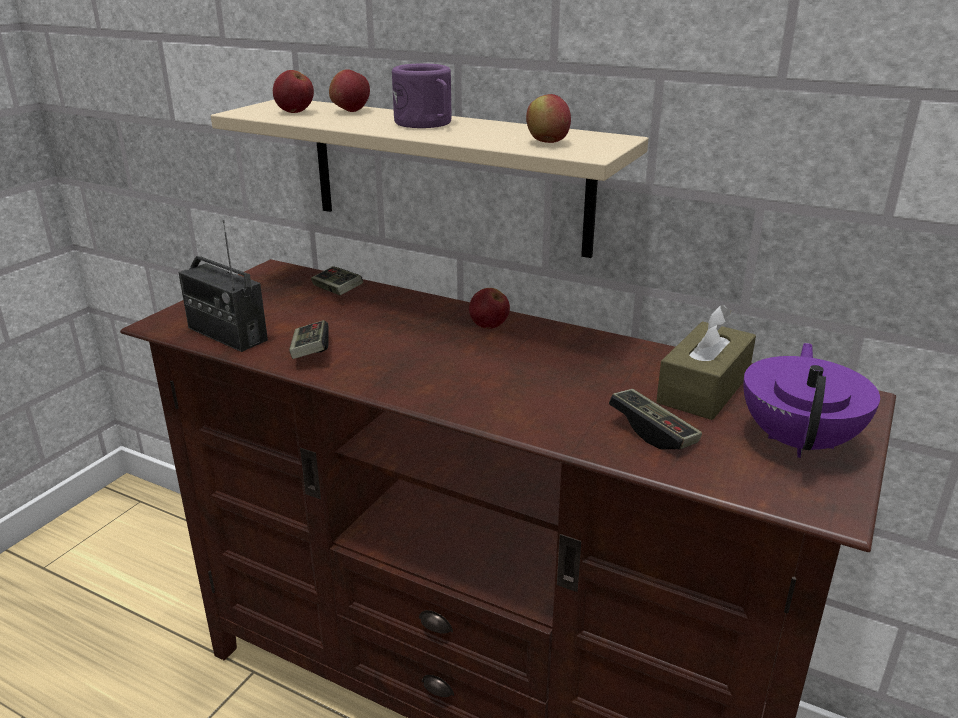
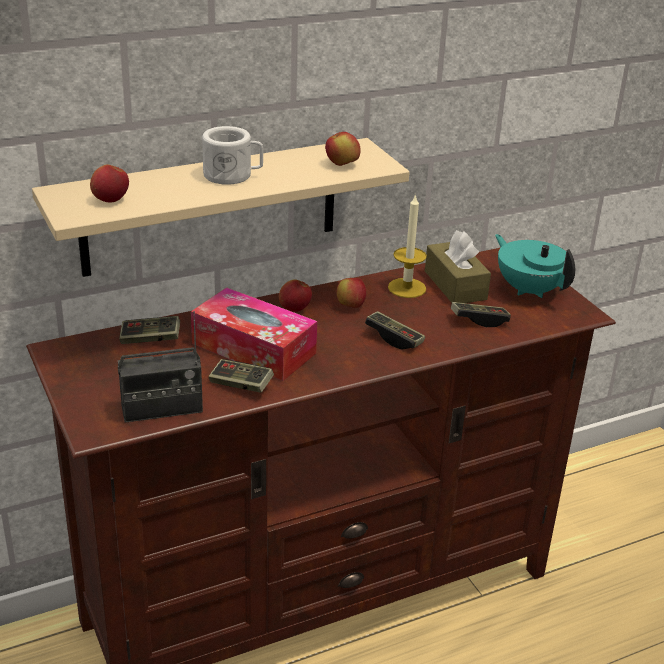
camera: 55 degrees left, 5 degrees up
apple [329,69,370,112] -> apple moved to [337,278,366,308]
purple mug [392,63,451,128] -> white mug [202,126,263,185]
purple teapot [744,343,880,458] -> turquoise teapot [495,234,575,298]
none -> tissue box [191,288,317,381]
none -> game controller [365,311,425,349]
none -> candle [388,193,427,298]

